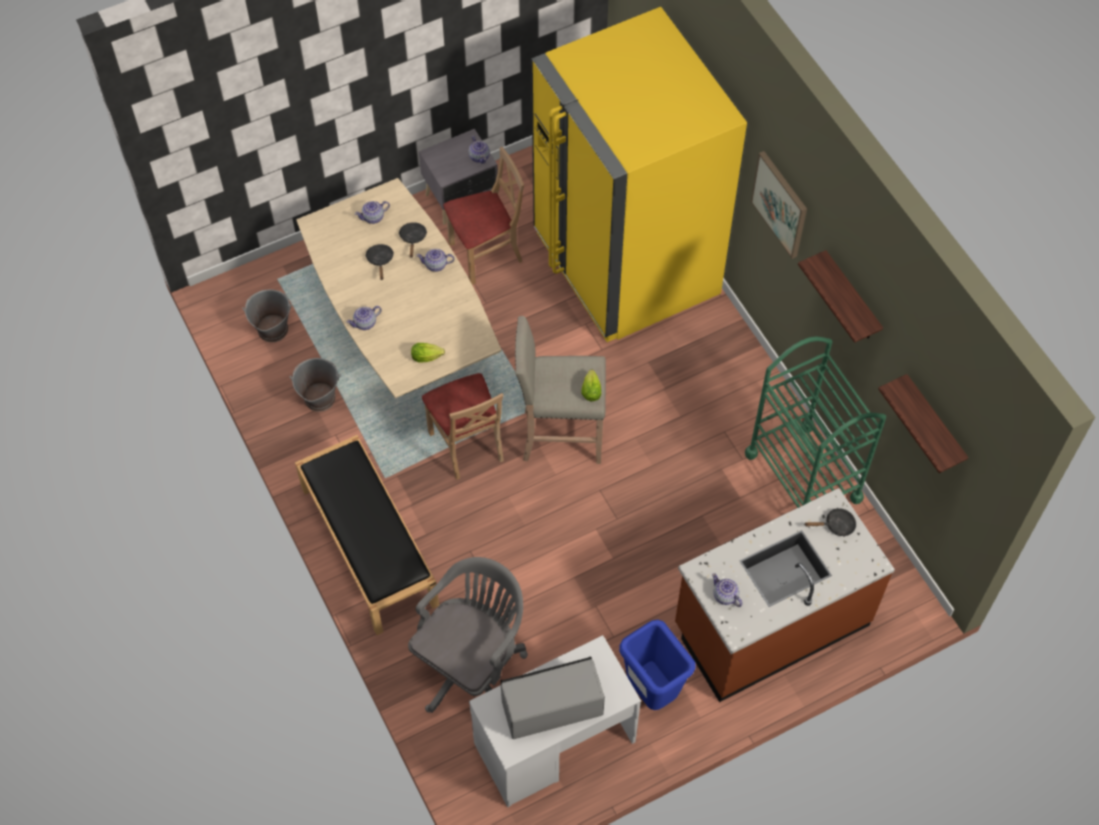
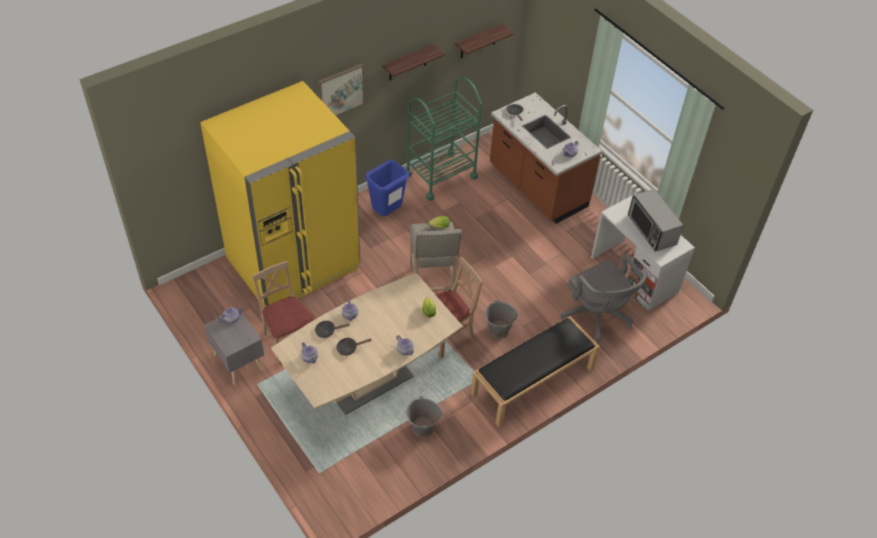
camera: 100 degrees left, 10 degrees down
grey bucket [242,290,292,342] -> grey bucket moved to [484,300,519,339]
grey office chair [408,557,528,713] -> grey office chair turned 150 degrees counterclockwise [560,254,646,342]
blue trash can [619,620,695,710] -> blue trash can moved to [365,160,409,216]

